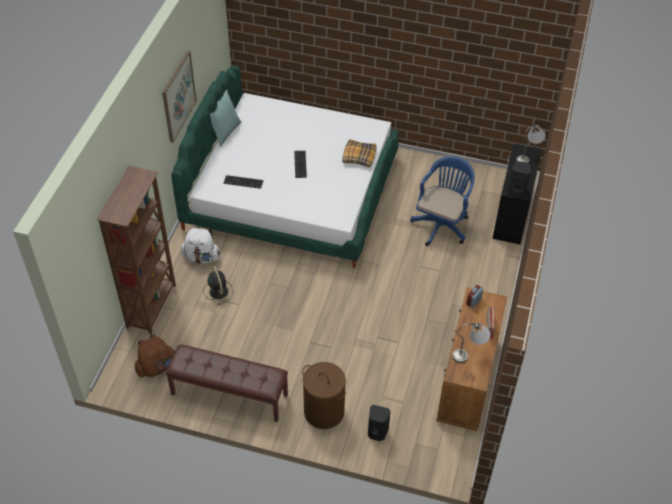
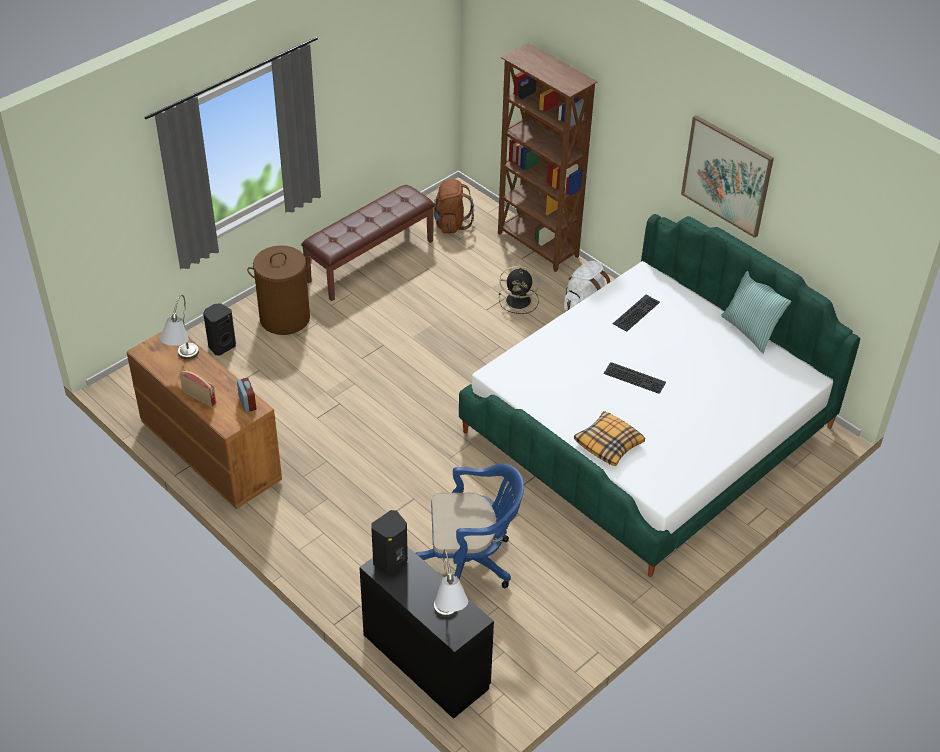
camera: 120 degrees right, 5 degrees down
blue office chair [410,156,475,246] -> blue office chair turned 60 degrees counterclockwise [416,463,524,588]

